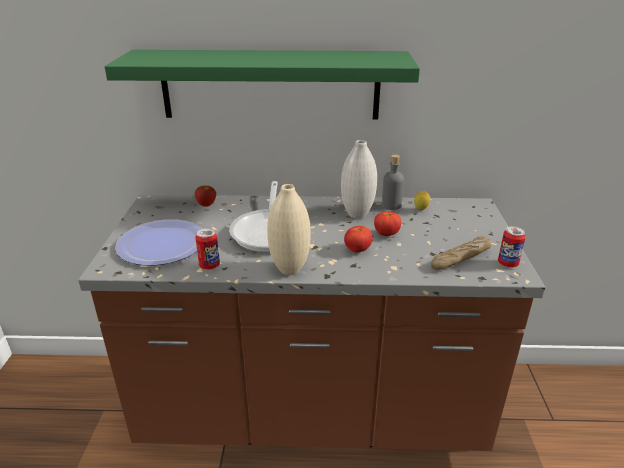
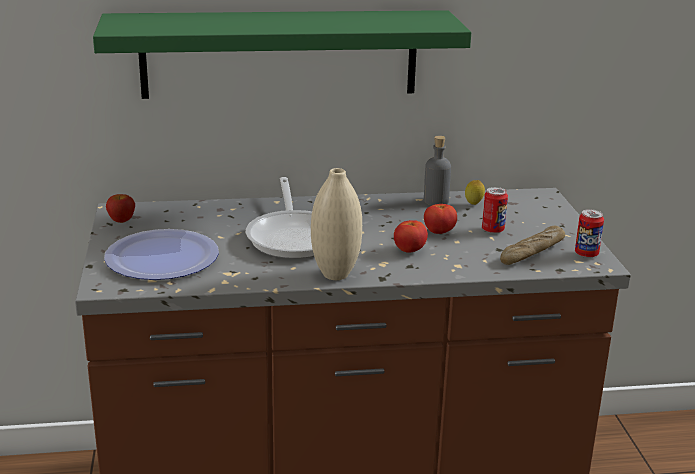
camera: 10 degrees left, 5 degrees down
apple [195,185,216,207] -> apple moved to [106,194,135,223]
can [195,228,220,270] -> can moved to [482,187,508,234]
white vase [341,140,377,219] -> none

